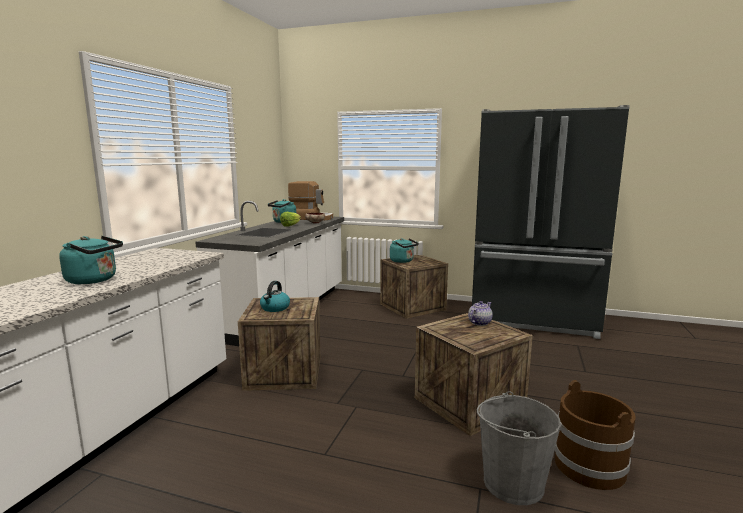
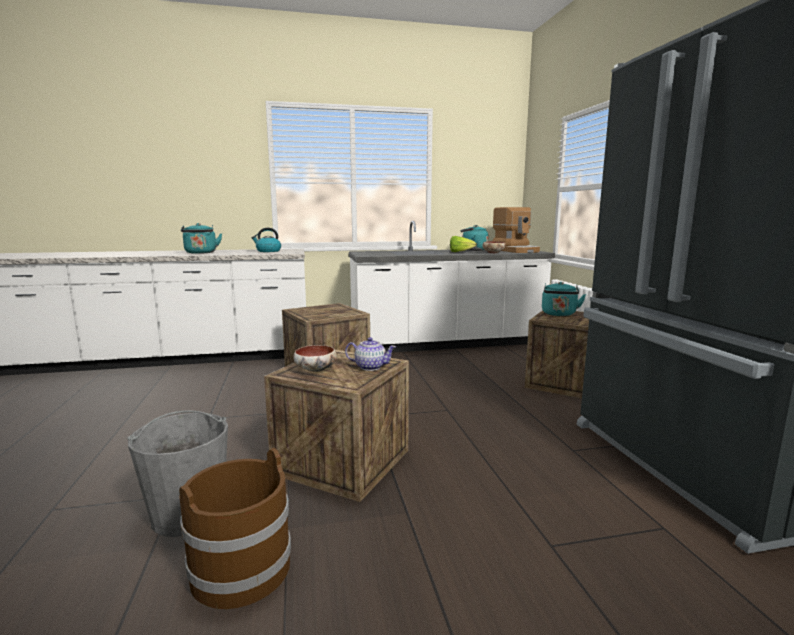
camera: 60 degrees right, 0 degrees up
kettle [260,281,290,312] -> kettle moved to [251,228,281,252]
none -> bowl [293,345,337,372]

